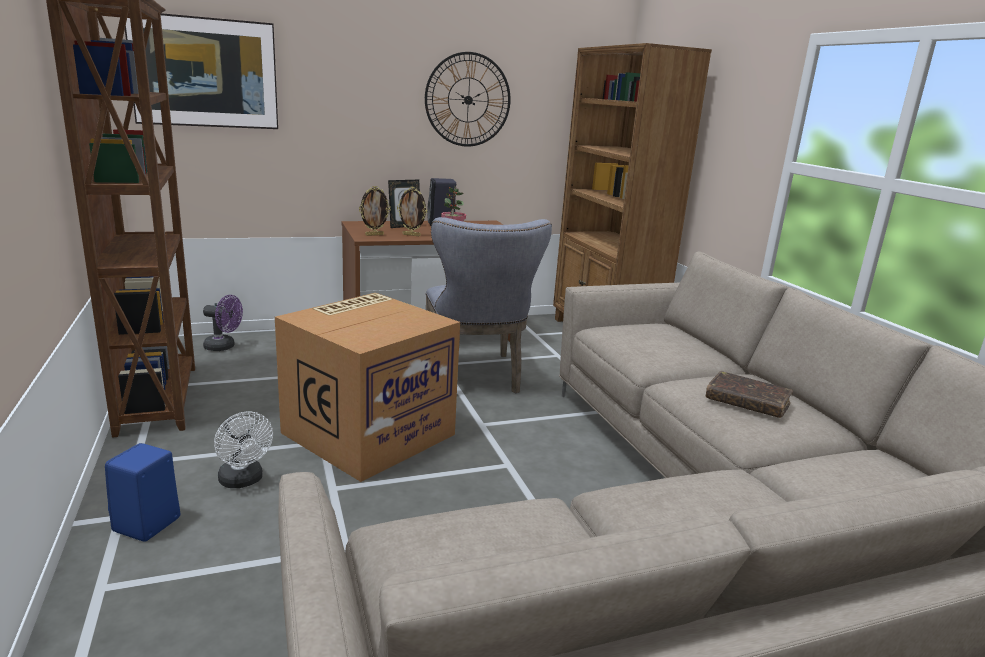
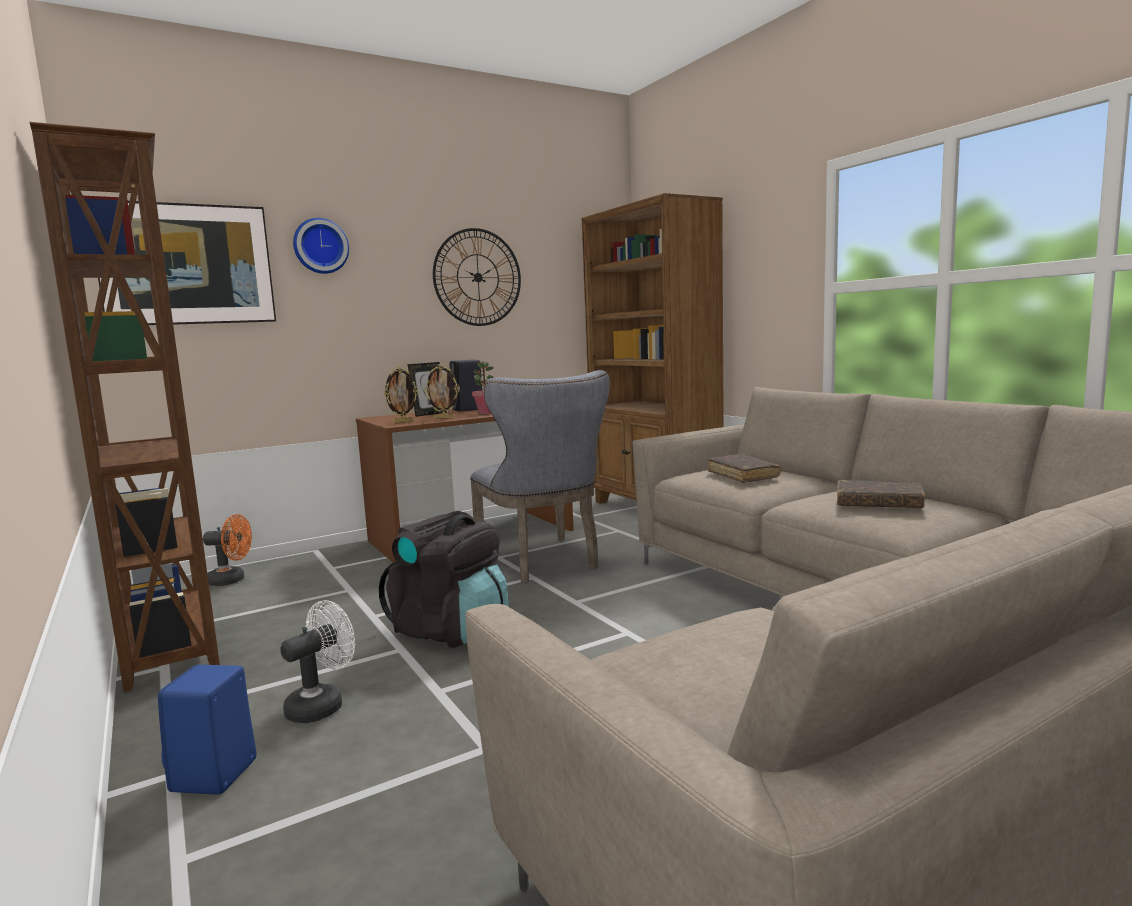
camera: 10 degrees left, 10 degrees down
purple fan [203,295,243,351] -> orange fan [203,514,252,586]
white fan [214,411,273,488] -> white fan turned 90 degrees counterclockwise [280,600,355,723]
cardboard box [275,293,460,482] -> black backpack [379,511,509,648]
none -> wall clock [293,218,349,274]
none -> brown book [708,454,781,483]

